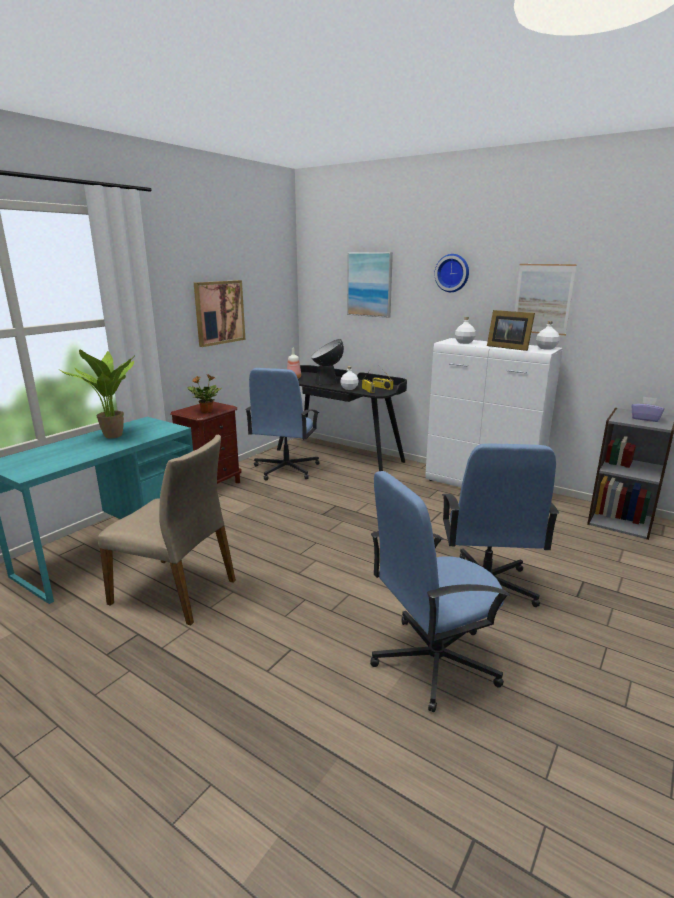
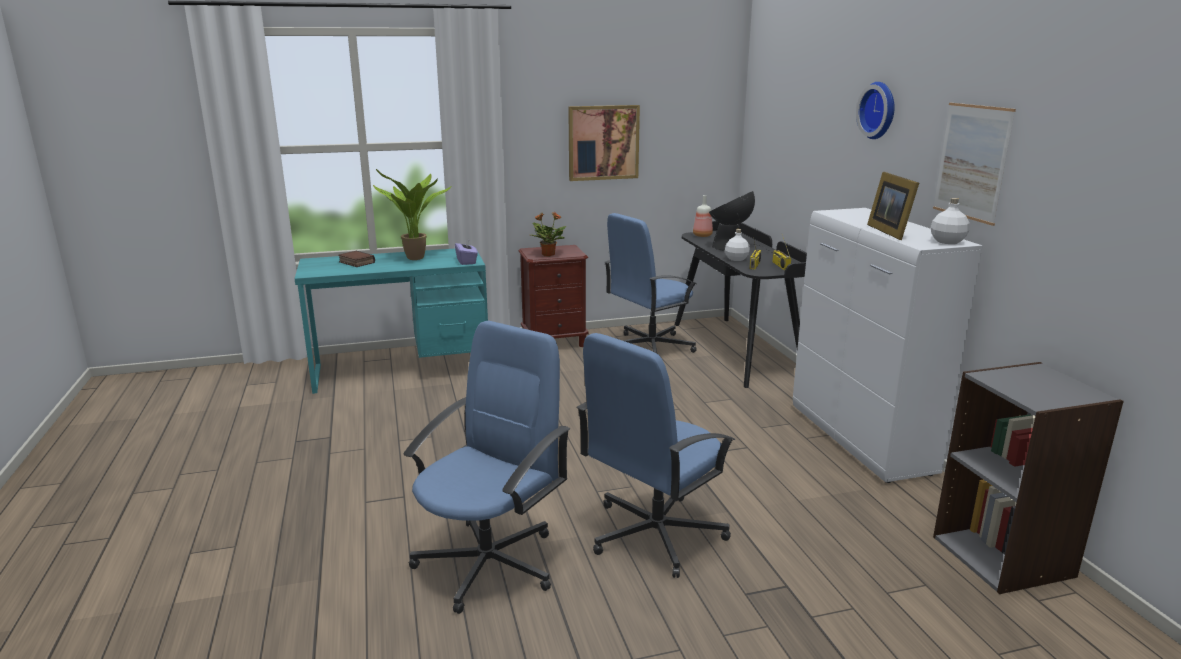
camera: 40 degrees right, 0 degrees up
beige chair [98,435,236,626] -> none
picture [347,252,393,318] -> none
blue office chair [370,471,510,712] -> blue office chair turned 105 degrees clockwise [404,321,570,614]
white bottle [455,317,476,344] -> none
purple tissue box [631,396,664,422] -> purple tissue box moved to [455,238,478,265]
none -> book [338,251,375,267]

